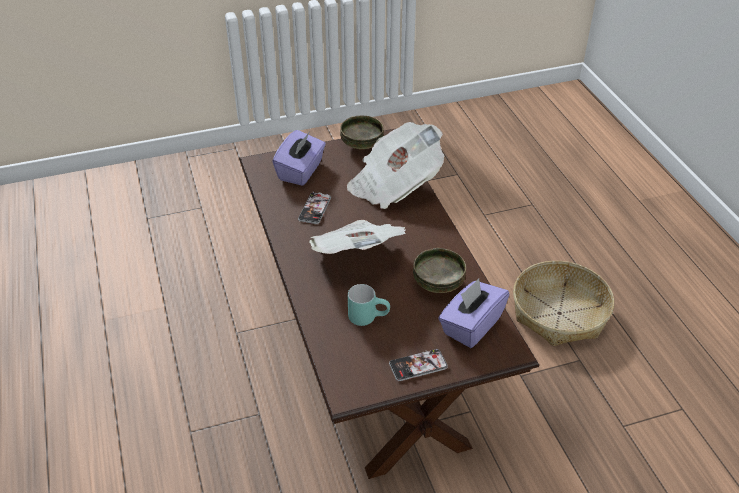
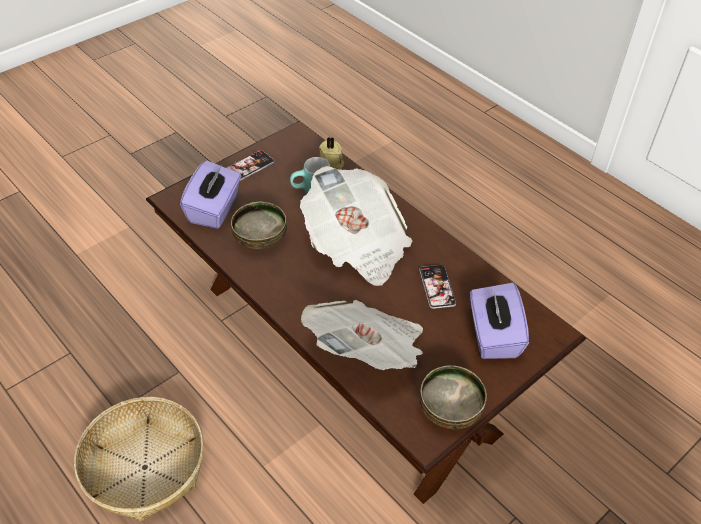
camera: 155 degrees right, 5 degrees up
none -> beige candle [319,137,344,169]

